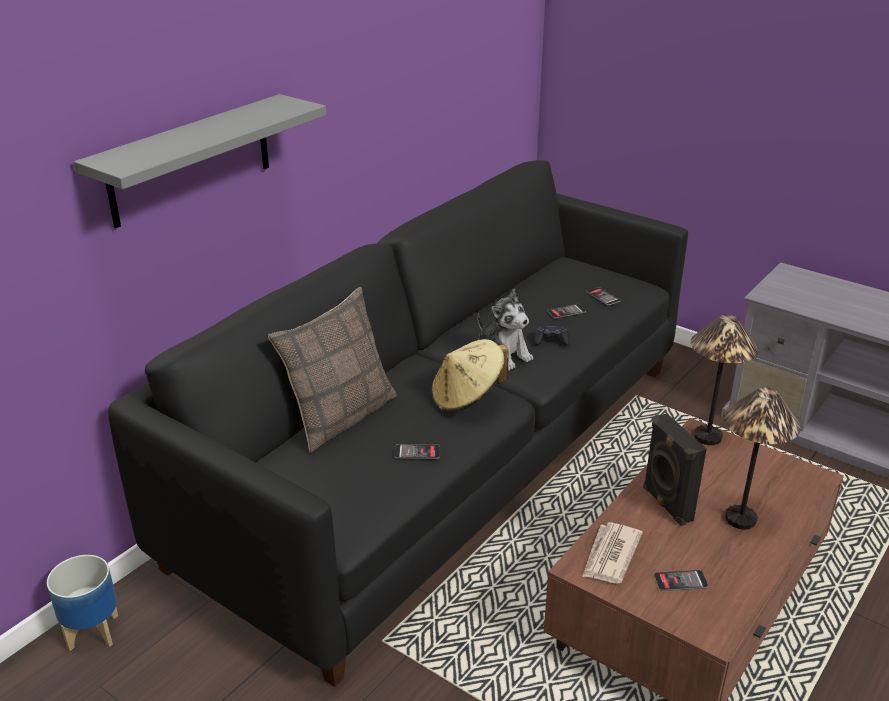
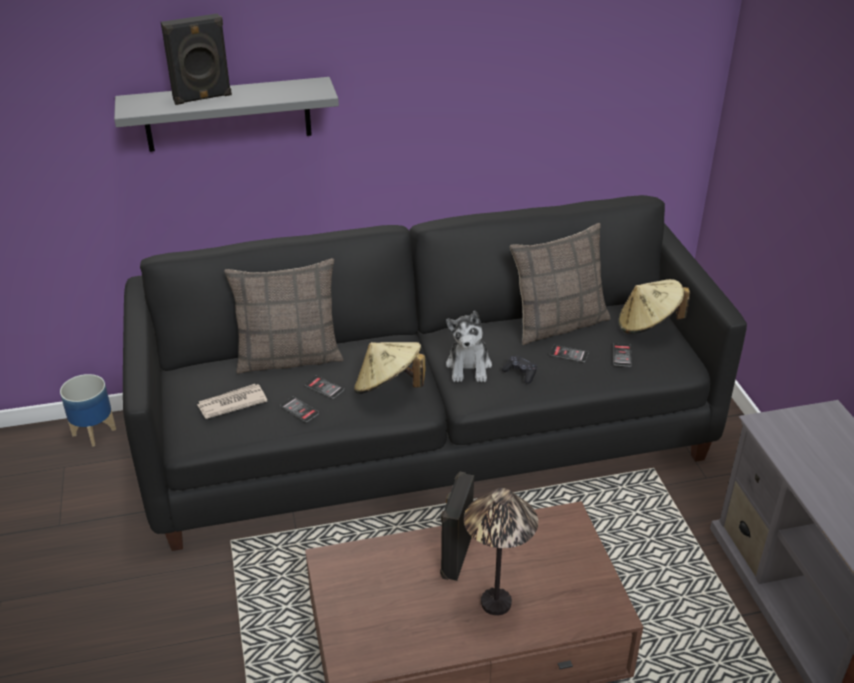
camera: 40 degrees right, 5 degrees up
newspaper [582,522,643,584] -> newspaper moved to [197,384,267,419]
phone [654,570,708,591] -> phone moved to [305,376,344,399]
table lamp [691,315,759,445] -> none
none -> black speaker [161,13,232,105]
none -> pillow [510,223,611,345]
none -> beige hat [618,279,690,334]

